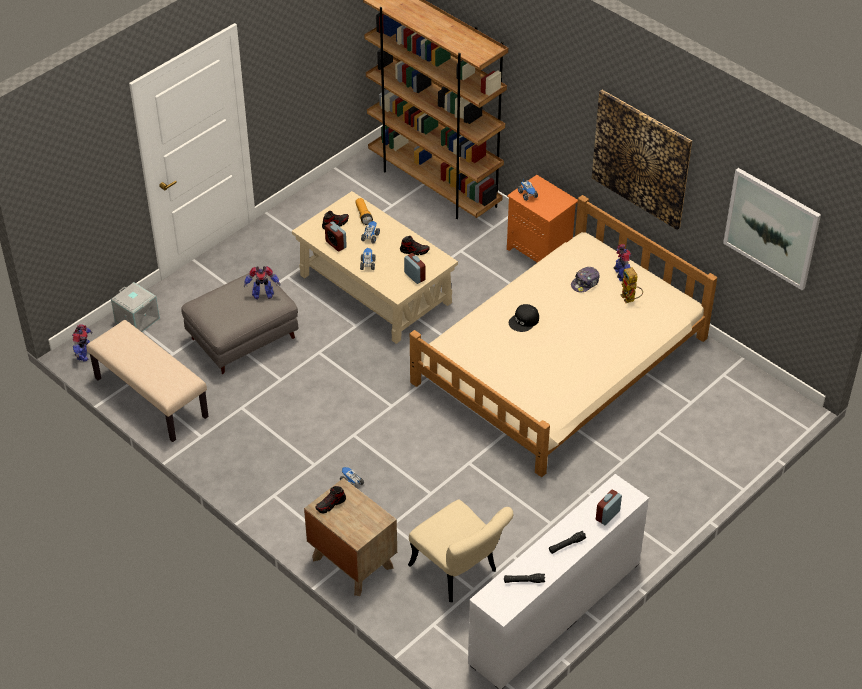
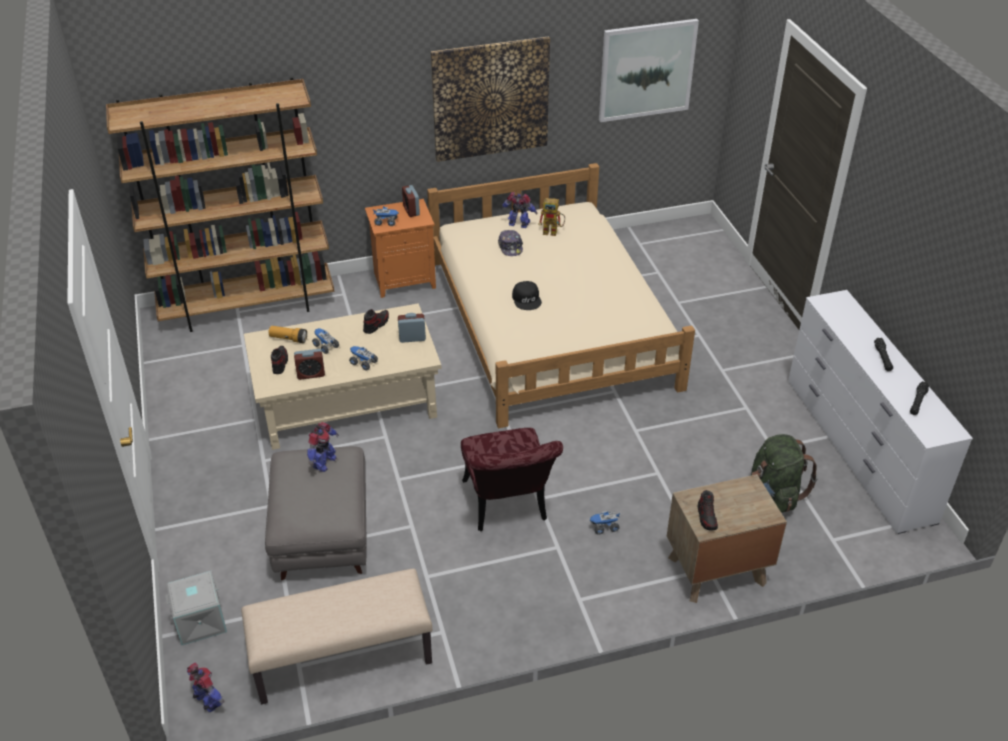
camera: 60 degrees left, 5 degrees down
beige chair [408,500,513,602] -> green backpack [751,434,818,513]
alarm clock [596,489,622,525] -> alarm clock moved to [402,185,420,217]
none -> red chair [461,428,563,532]

